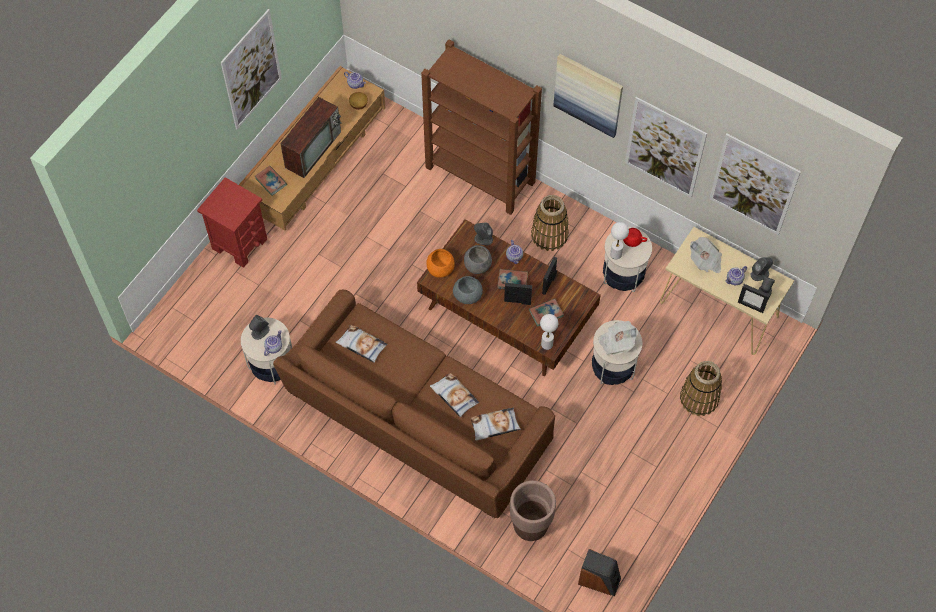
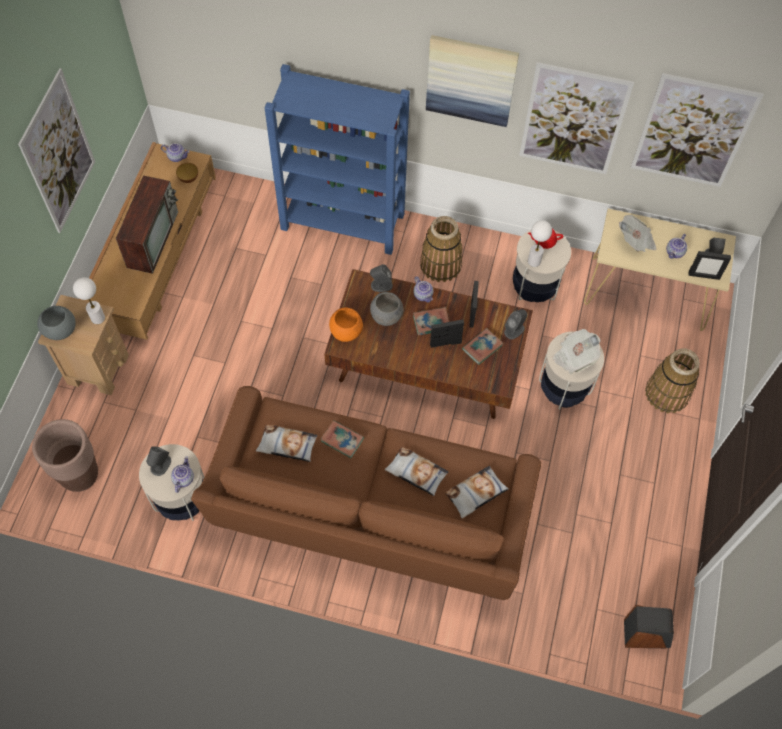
camera: 20 degrees left, 0 degrees up
red nightstand [197,177,267,268] -> beige nightstand [38,295,129,395]
book [254,166,287,196] -> book moved to [320,420,364,458]
brown bookcase [421,40,542,215] -> blue bookcase [265,64,410,255]
grey bowl [453,276,483,304] -> grey bowl moved to [37,306,76,340]
brown planter [510,480,556,541] -> brown planter moved to [32,419,98,492]
white table lamp [540,314,558,350] -> white table lamp moved to [73,277,105,324]
grey speaker [750,258,773,281] -> grey speaker moved to [504,309,527,339]

